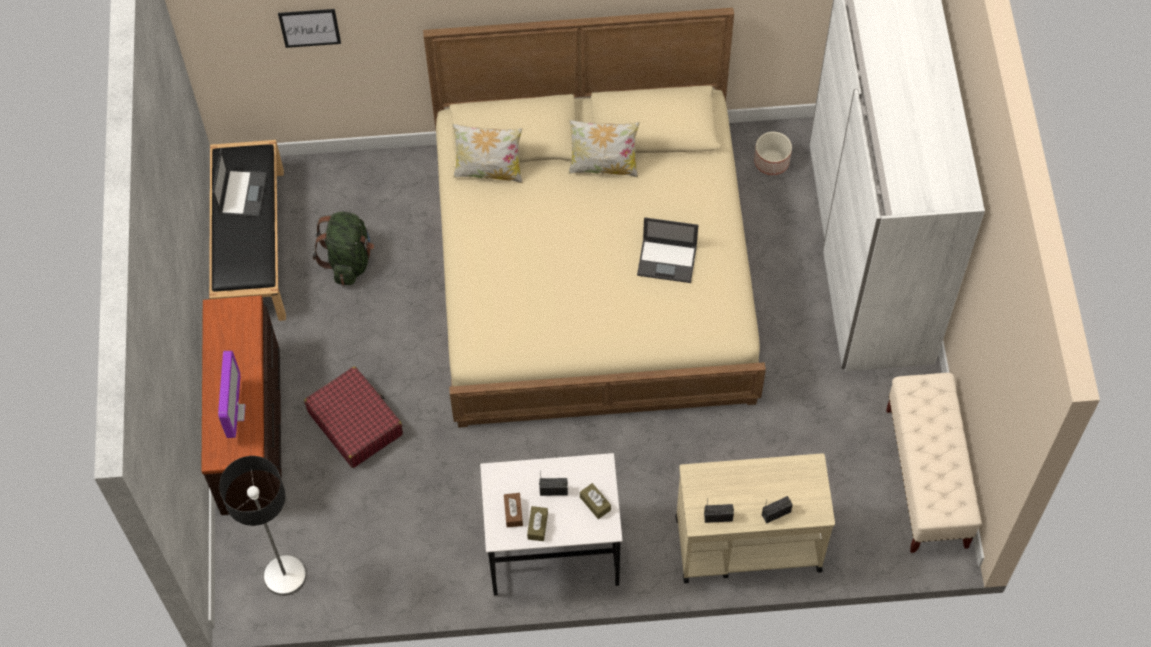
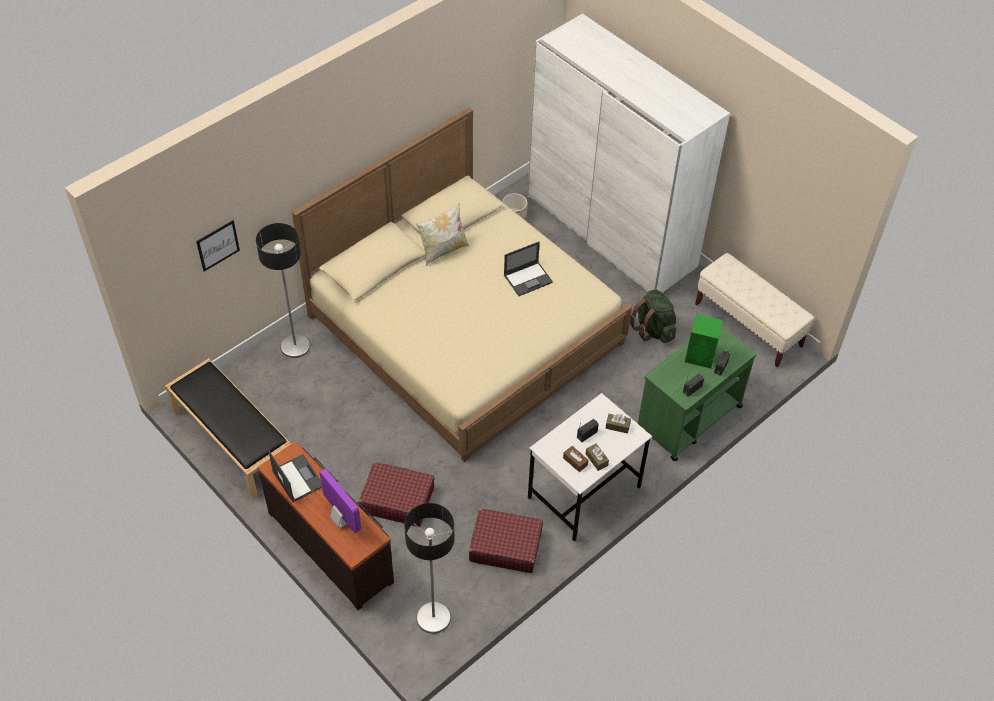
camera: 40 degrees left, 10 degrees down
laptop [212,148,267,217] -> laptop moved to [268,451,322,502]
green backpack [313,212,374,285] -> green backpack moved to [630,289,676,343]
pillow [452,124,523,183] -> none
beige cart [676,453,835,583] -> green cart [638,327,757,461]
none -> floor lamp [256,223,310,358]
none -> red suitcase [469,509,543,573]
none -> green speaker [685,314,723,369]

